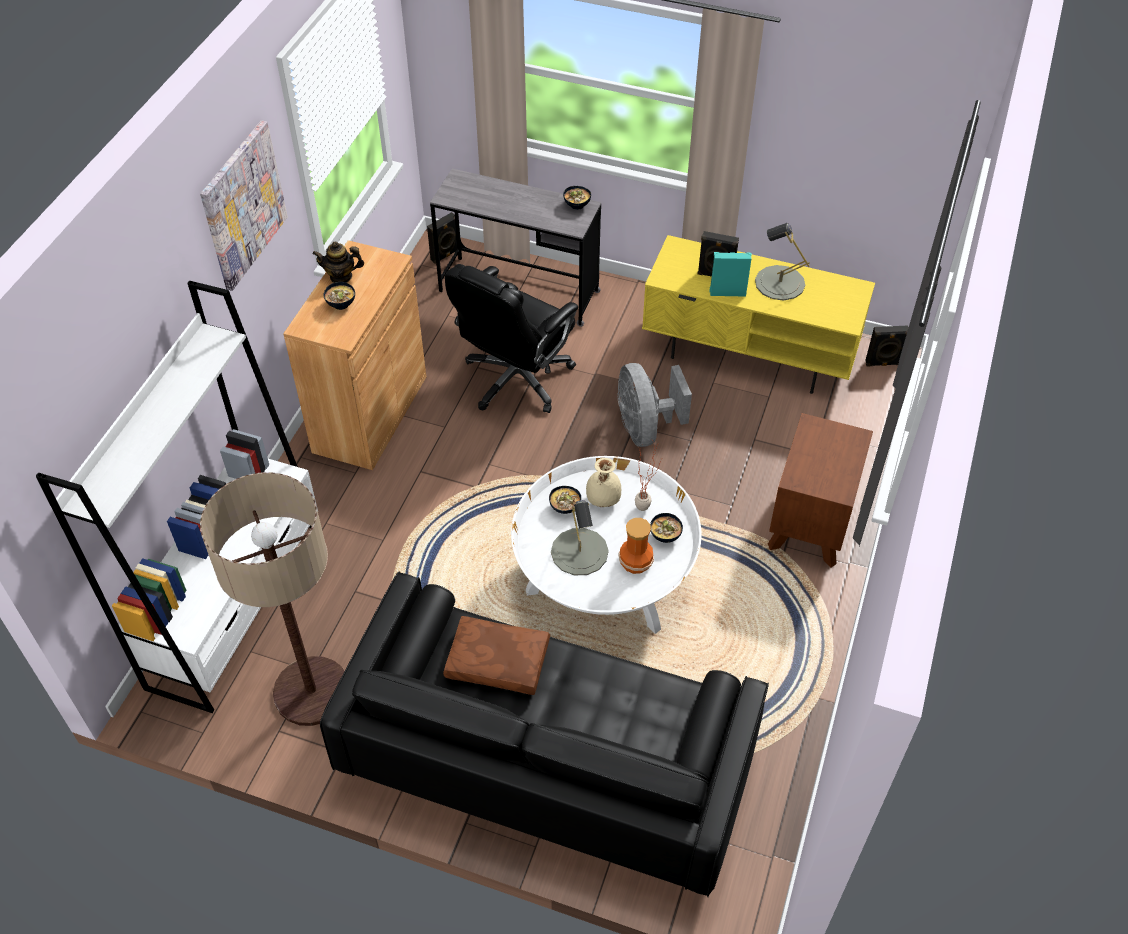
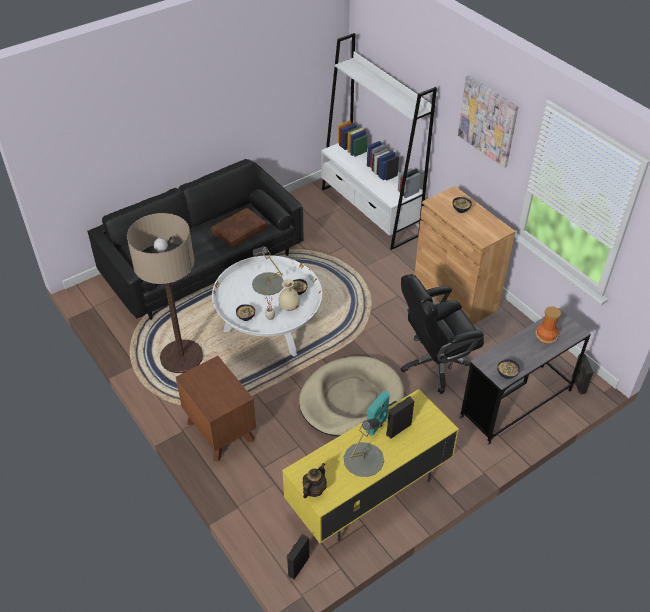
camera: 125 degrees right, 5 degrees down
floor lamp [200,472,344,726] -> floor lamp moved to [127,213,203,373]
teapot [313,242,364,283] -> teapot moved to [303,463,327,498]
black office chair [445,264,578,413] -> black office chair turned 90 degrees counterclockwise [401,274,484,394]
grey fan [617,363,692,447] -> beige dog bed [299,356,404,437]
vase [618,518,654,574] -> vase moved to [535,306,561,344]

